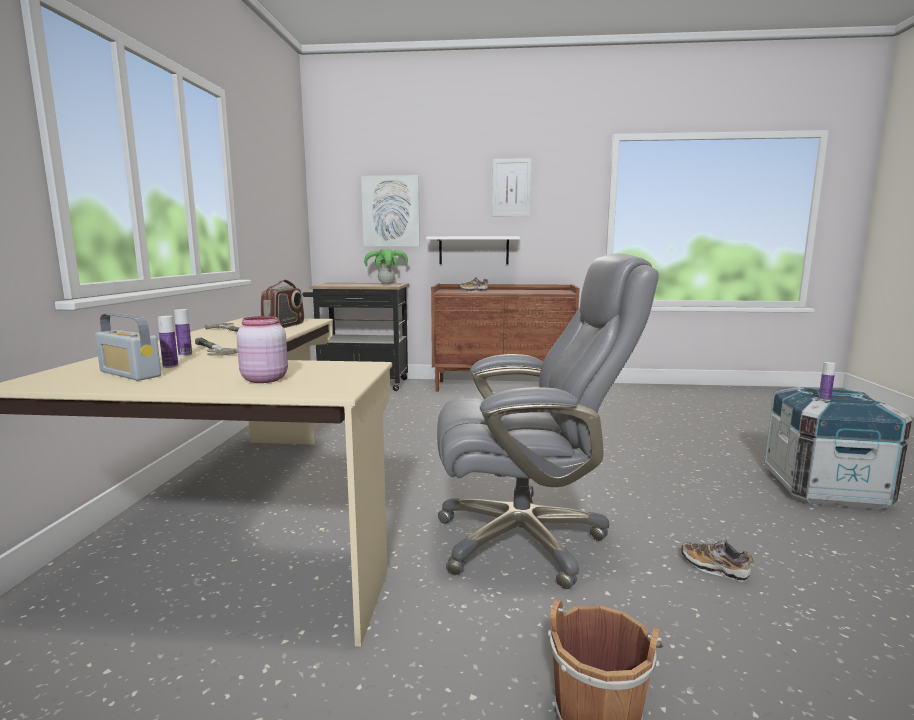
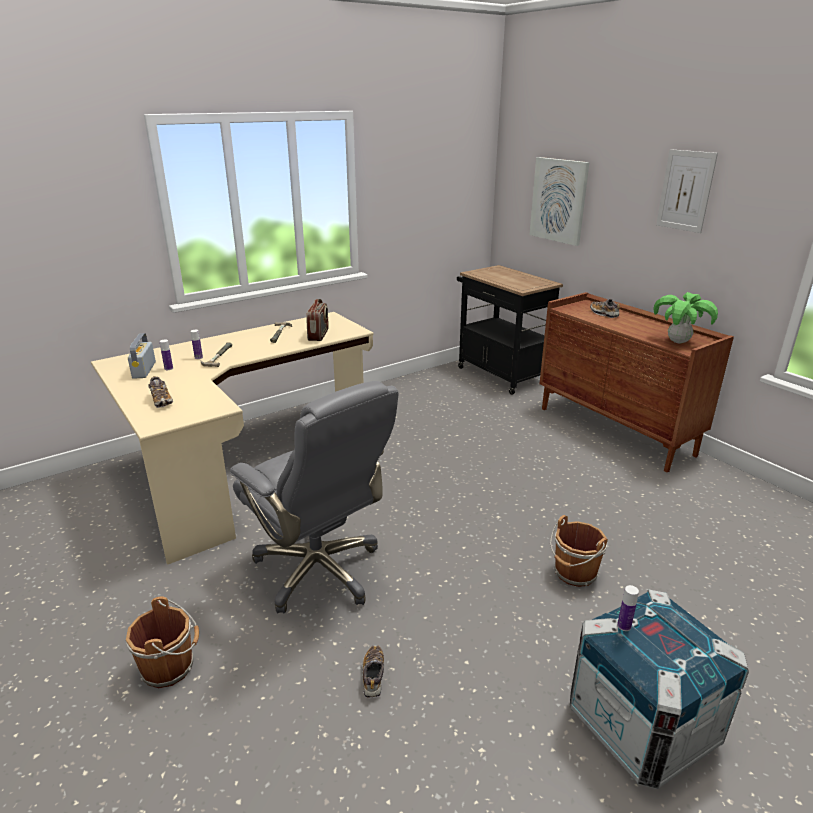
camera: 50 degrees right, 15 degrees up
pink jar [237,316,288,383] -> shoe [148,376,173,408]
radio [260,280,304,328] -> radio turned 60 degrees counterclockwise [306,299,329,341]
potted plant [364,249,408,284] -> potted plant moved to [653,292,718,344]
white shelf [426,236,520,264] -> none
none -> brown bucket [550,515,608,587]

